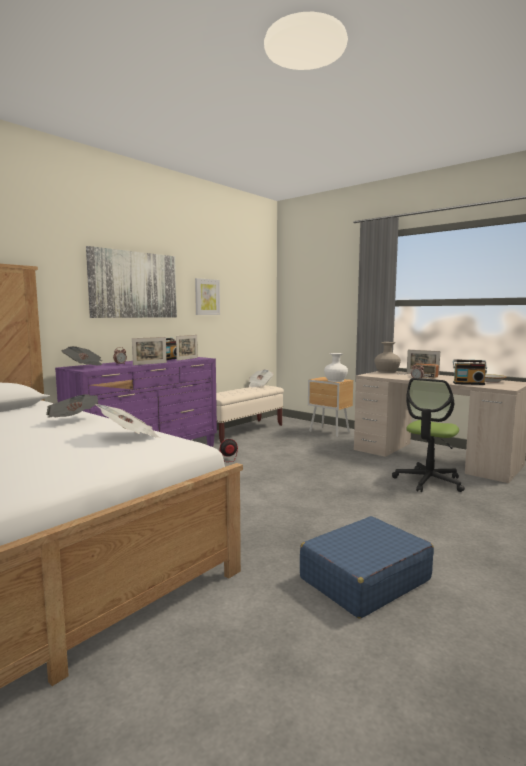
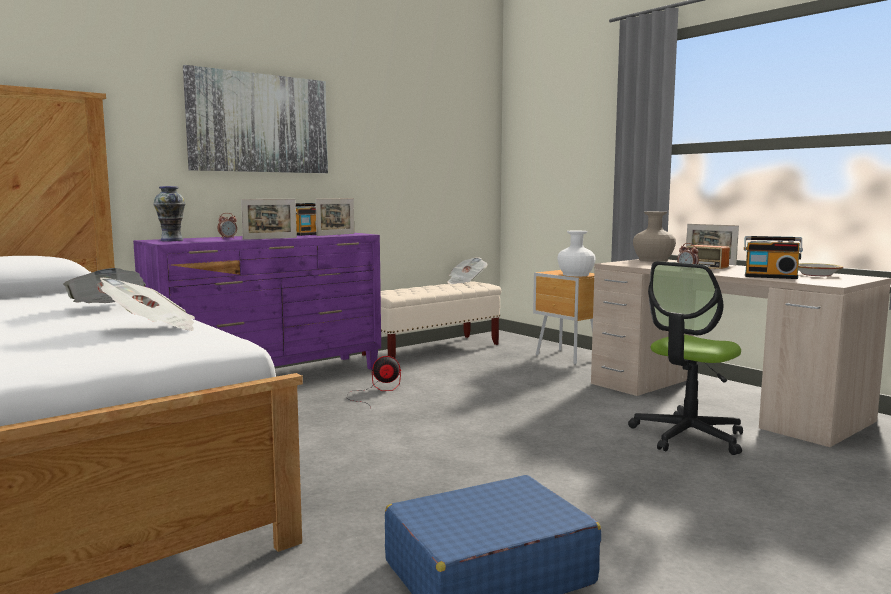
camera: 10 degrees right, 0 degrees up
newspaper [62,346,102,365] -> vase [153,186,185,241]
picture [195,278,220,315] -> none

